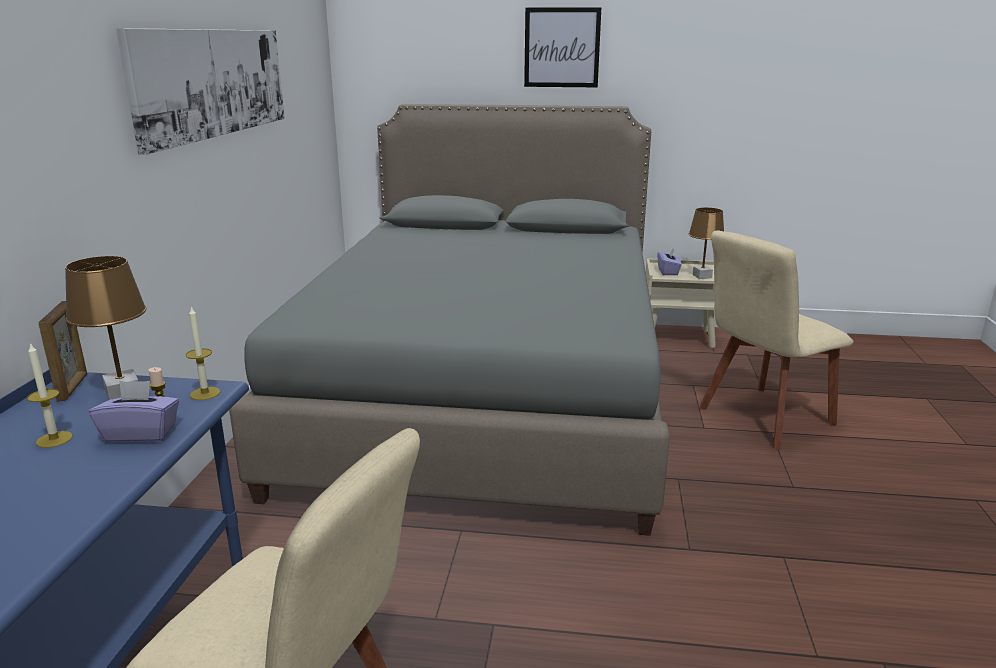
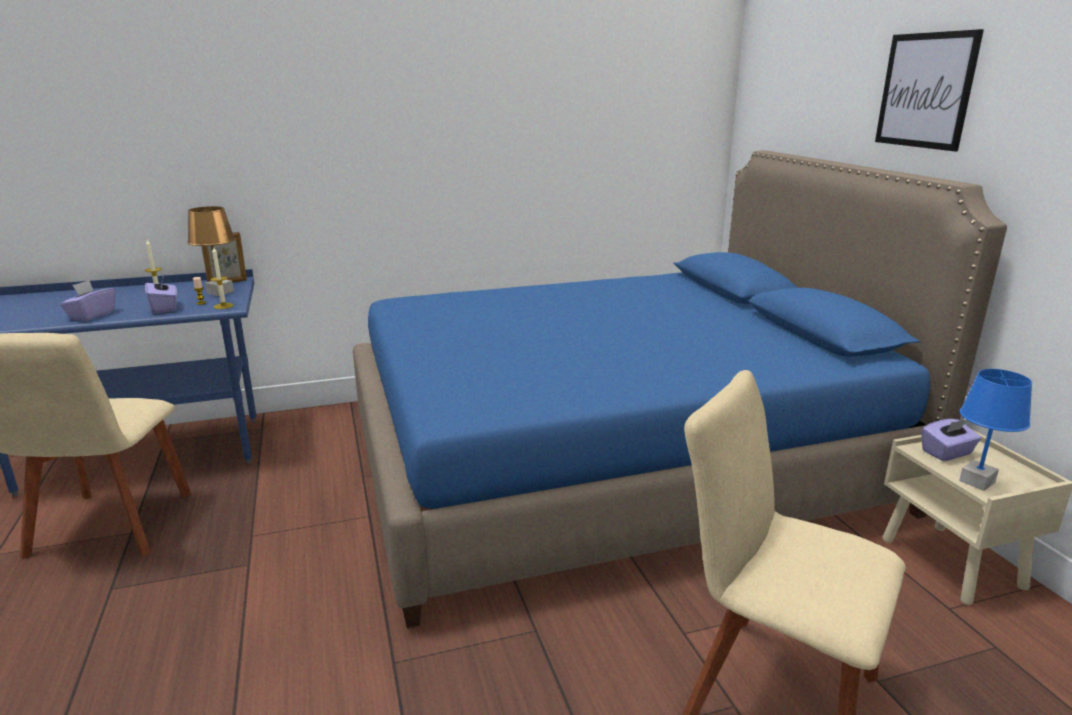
camera: 65 degrees right, 0 degrees up
picture [116,28,285,155] -> none
grey bed [229,104,670,536] -> blue bed [353,150,1007,628]
brown table lamp [689,208,724,279] -> blue table lamp [959,369,1032,491]
none -> purple tissue box [60,280,115,321]

